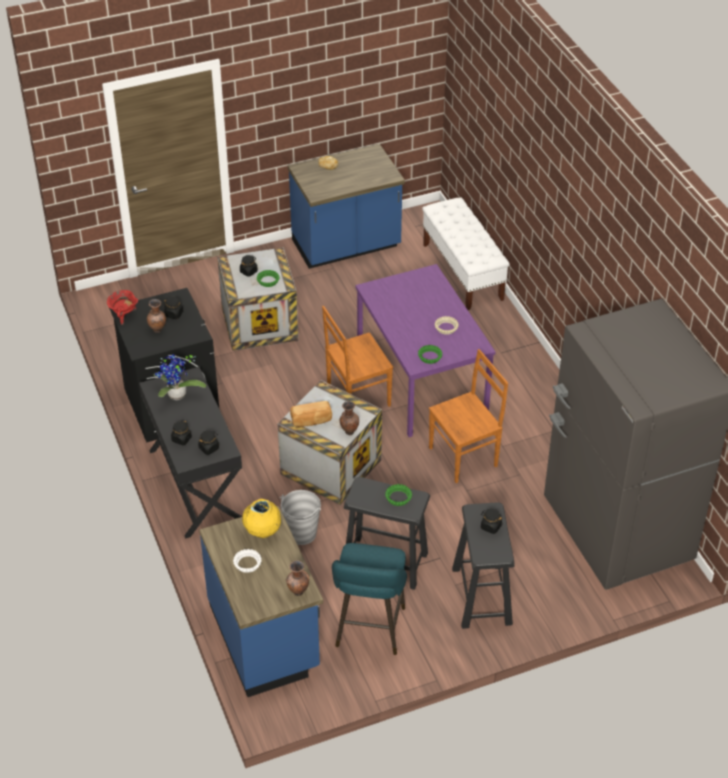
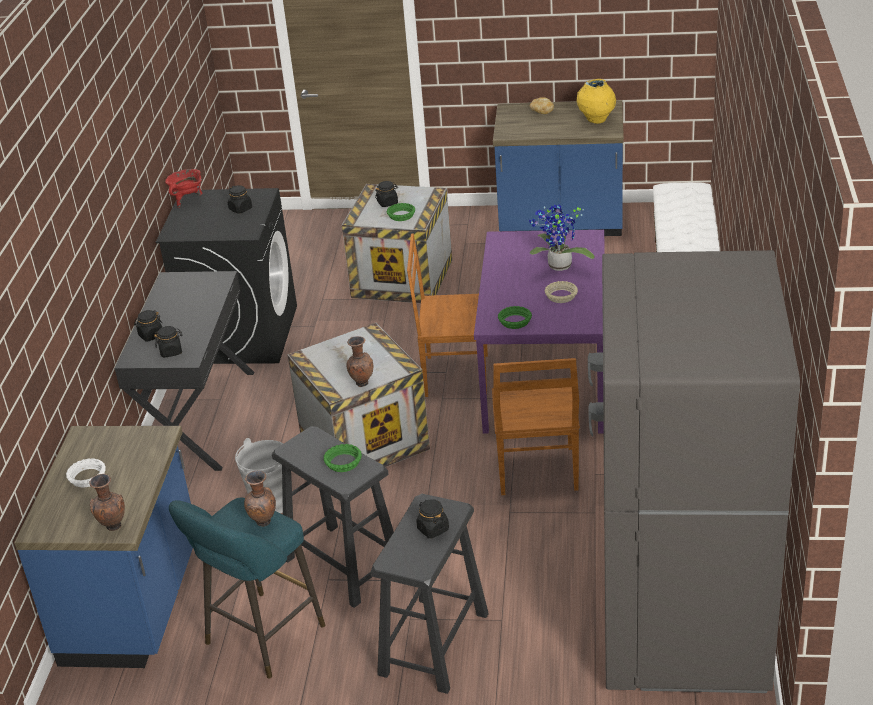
camera: 30 degrees right, 10 degrees down
brown vase [147,299,166,333] -> brown vase moved to [244,471,276,527]
potted plant [154,355,206,400] -> potted plant moved to [529,204,595,271]
yellow vase [242,499,281,538] -> yellow vase moved to [576,79,616,124]
bread [290,401,332,427] -> none
brown chair [429,349,508,483] -> brown chair turned 90 degrees clockwise [492,358,580,495]

